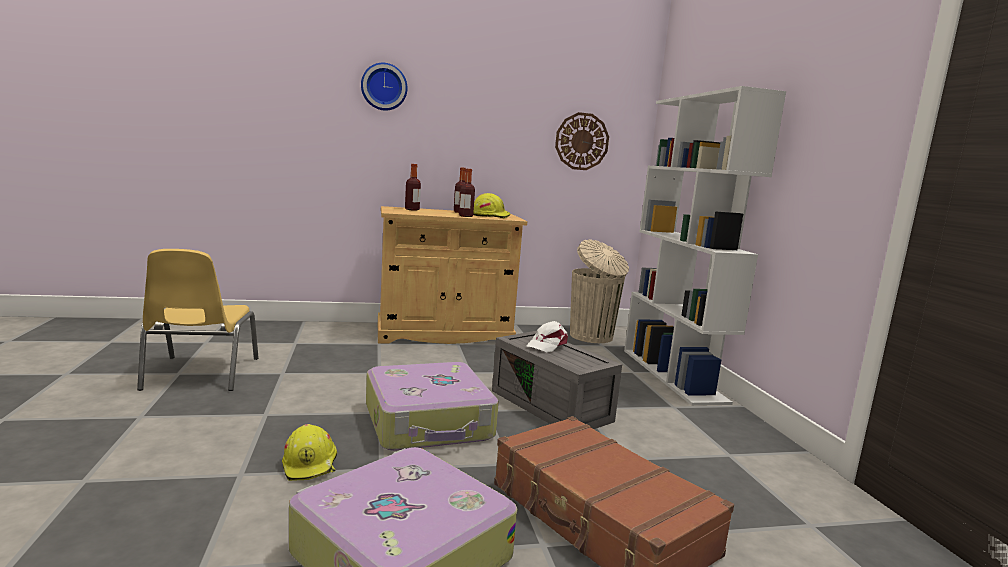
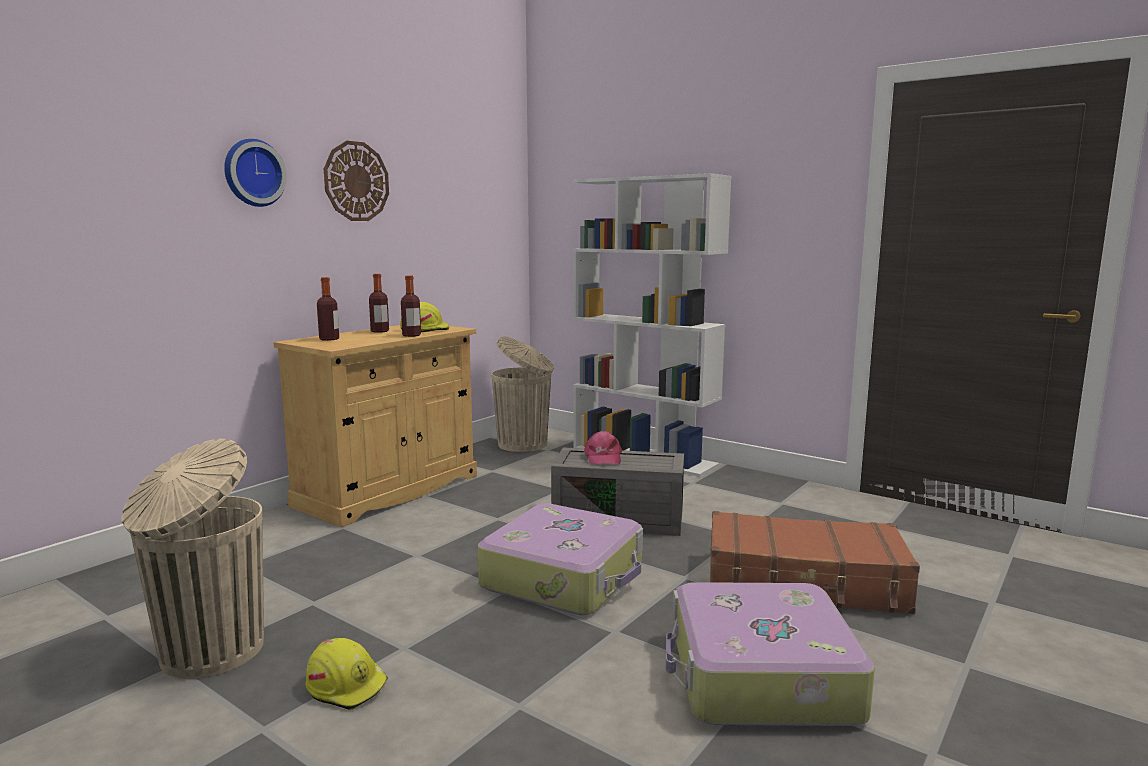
camera: 40 degrees left, 0 degrees up
yellow chair [137,249,259,391] -> beige trash can [121,439,264,679]
yellow hard hat [282,424,337,481] -> yellow hard hat moved to [306,638,388,710]
white cap [526,321,568,353] -> pink cap [584,431,622,464]
wall clock [555,112,609,170] -> wall clock moved to [324,141,389,221]

